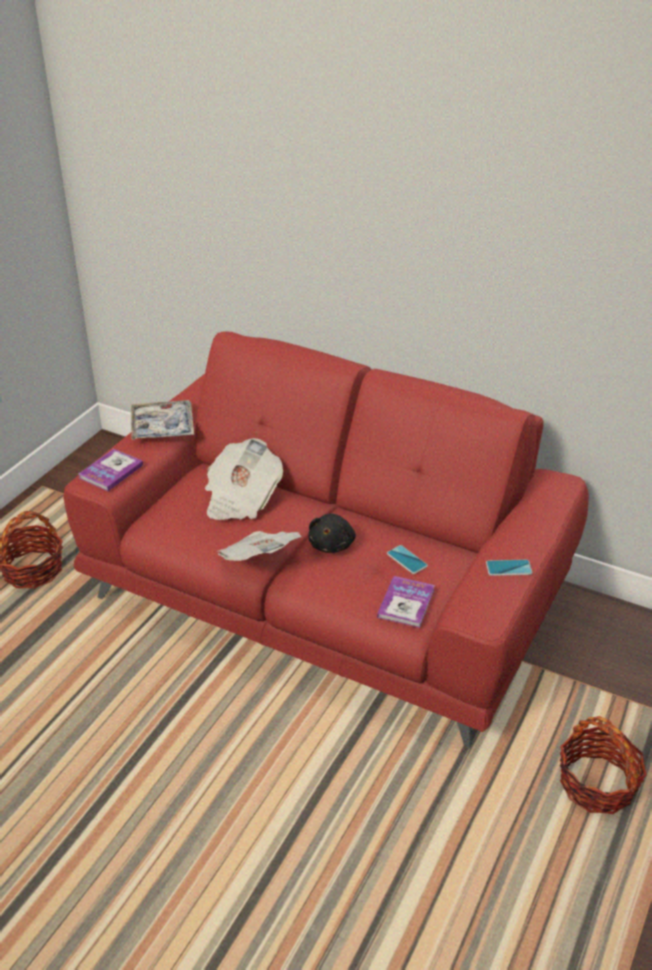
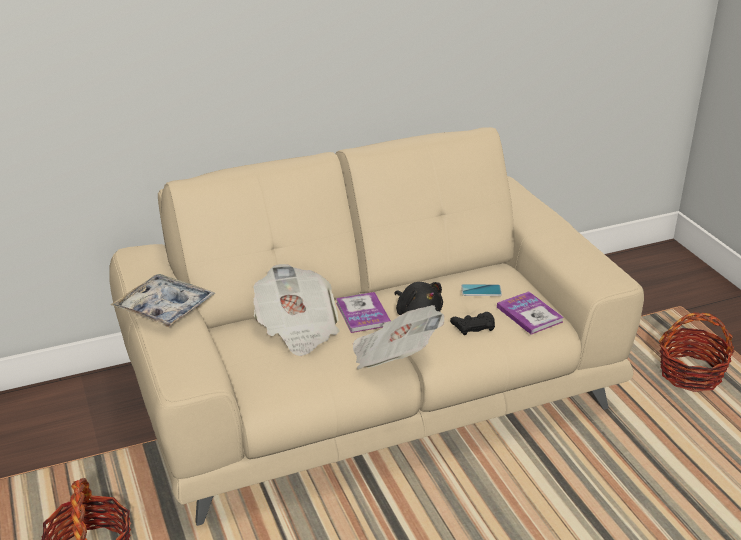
camera: 50 degrees left, 5 degrees down
red sofa [64,331,589,748] -> beige sofa [109,127,644,526]
book [79,449,143,491] -> book moved to [336,292,391,333]
phone [486,560,533,576] -> none
none -> black game controller [450,312,495,335]

